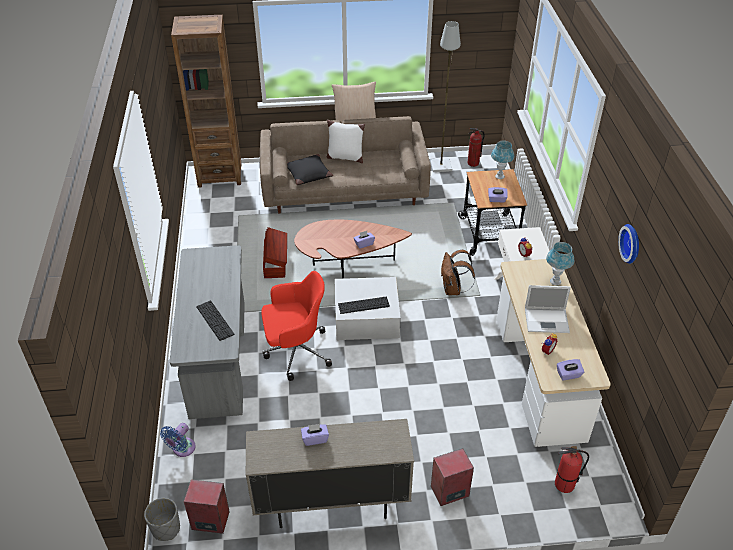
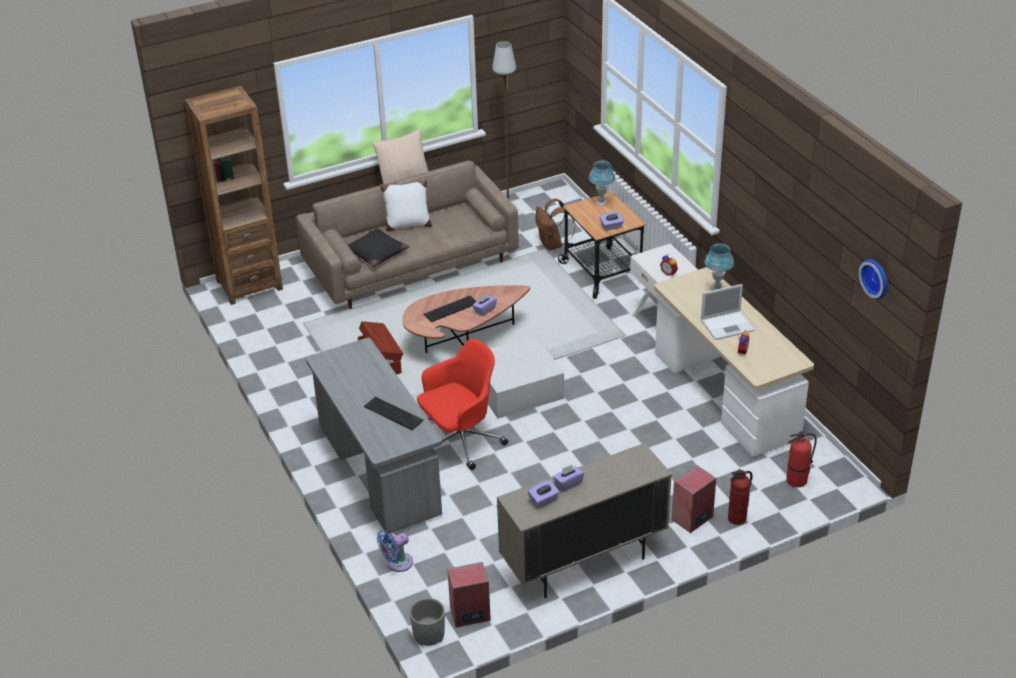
camera: 20 degrees left, 5 degrees down
blue fan [160,423,196,457] -> blue fan turned 45 degrees clockwise [377,530,413,572]
keyboard [338,296,390,314] -> keyboard moved to [424,296,477,322]
brown backpack [441,250,475,295] -> brown backpack moved to [535,199,575,250]
fire extinguisher [468,128,485,167] -> fire extinguisher moved to [728,469,752,525]
purple tissue box [557,359,584,380] -> purple tissue box moved to [528,480,559,508]
wall clock [618,224,639,264] -> wall clock moved to [859,259,888,299]

